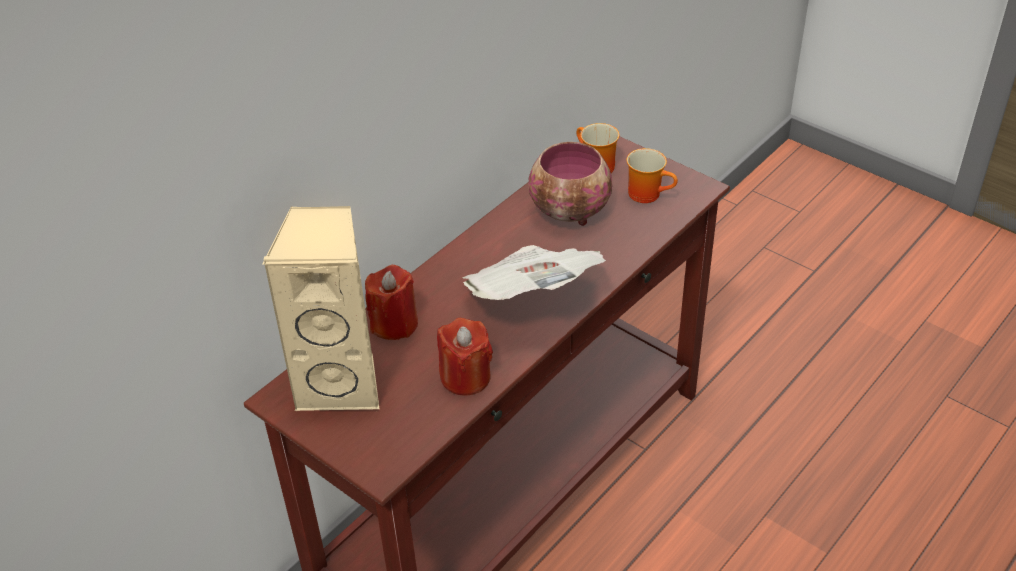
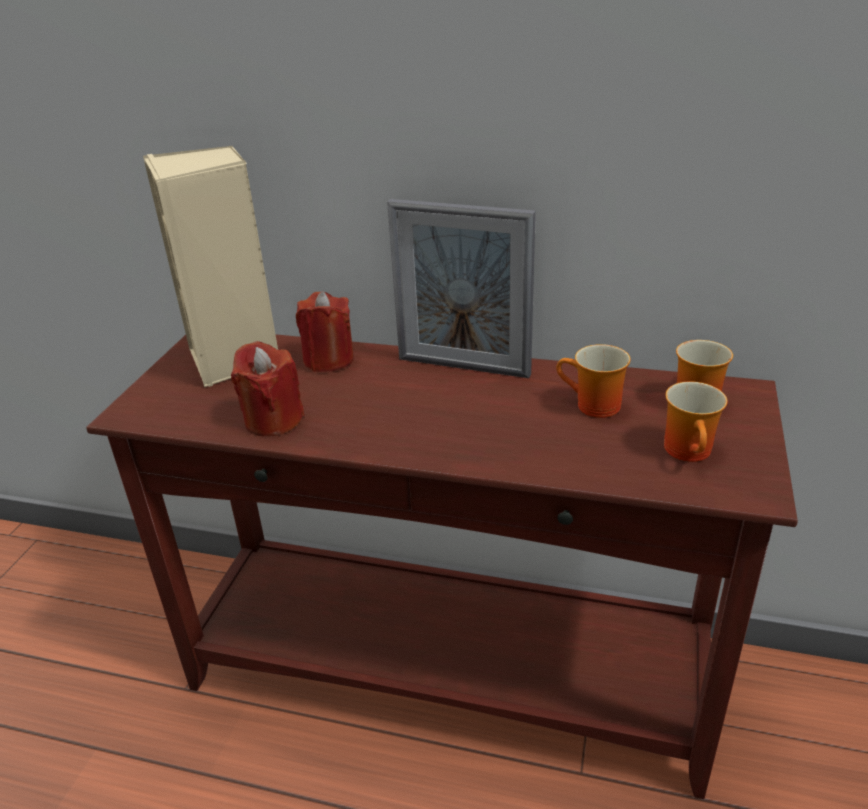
camera: 65 degrees right, 10 degrees down
newspaper [463,245,606,300] -> none
bowl [529,142,612,226] -> mug [556,344,631,418]
none -> picture frame [387,199,536,378]

